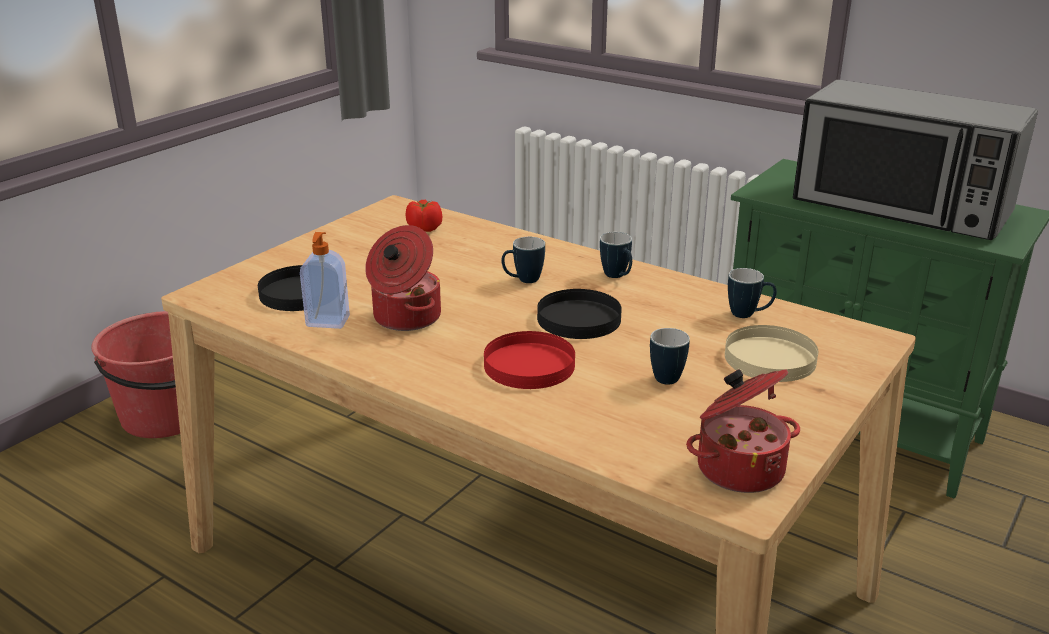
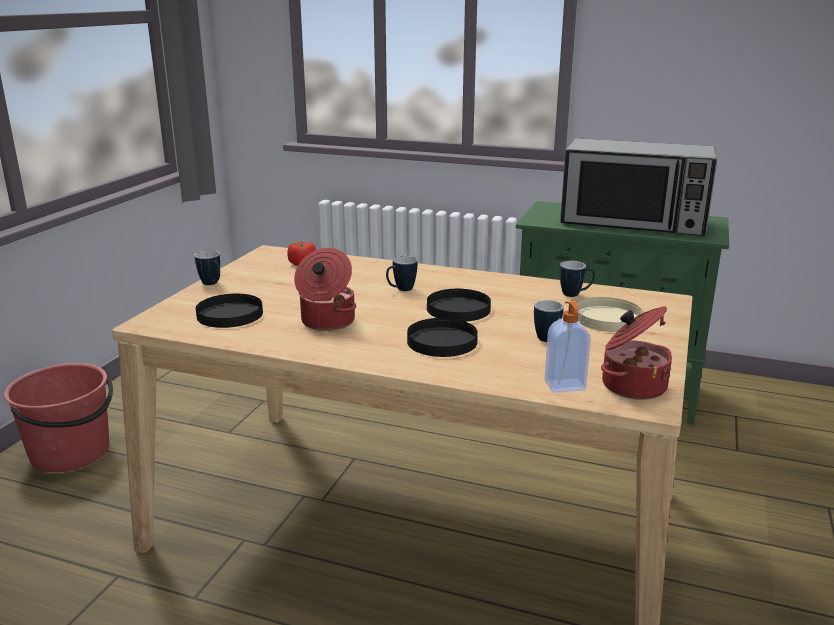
camera: 15 degrees left, 5 degrees down
soap dispenser [300,232,350,329] -> soap dispenser moved to [544,301,591,393]
red plate [484,331,575,389] -> black plate [407,318,478,357]
mug [600,232,632,278] -> mug moved to [194,250,220,285]

